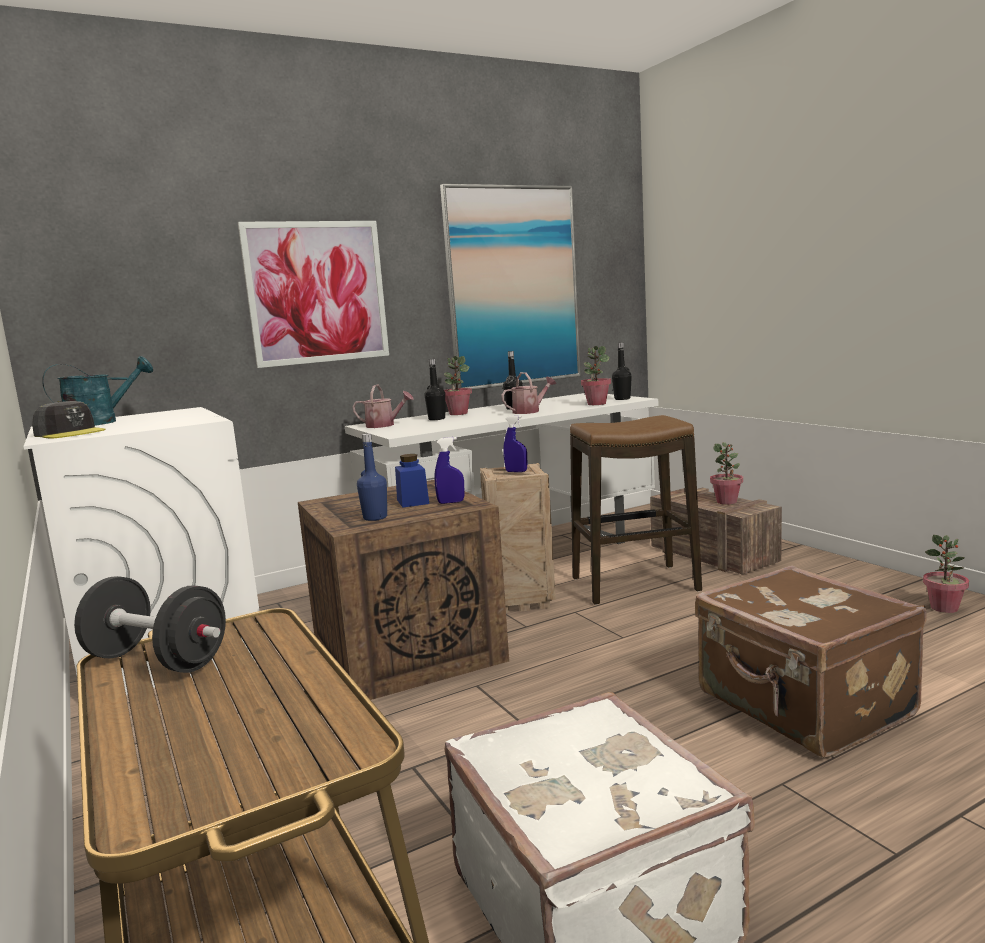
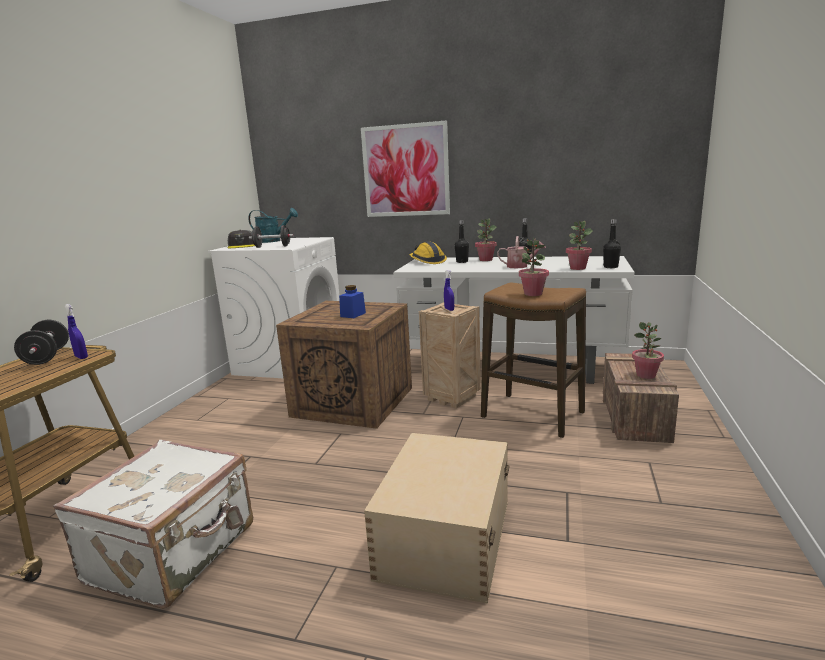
camera: 45 degrees right, 5 degrees up
watering can [352,385,414,428] -> hard hat [410,241,447,264]
blue bottle [357,433,387,521] -> none
blue spray bottle [434,437,464,504] -> blue spray bottle moved to [65,304,88,359]
picture [440,184,581,390] -> none
brown suitcase [695,566,927,758] -> beige storage box [364,433,510,604]
potted plant [923,535,969,613] -> potted plant moved to [519,238,549,296]
none -> black dumbbell [249,225,293,248]

